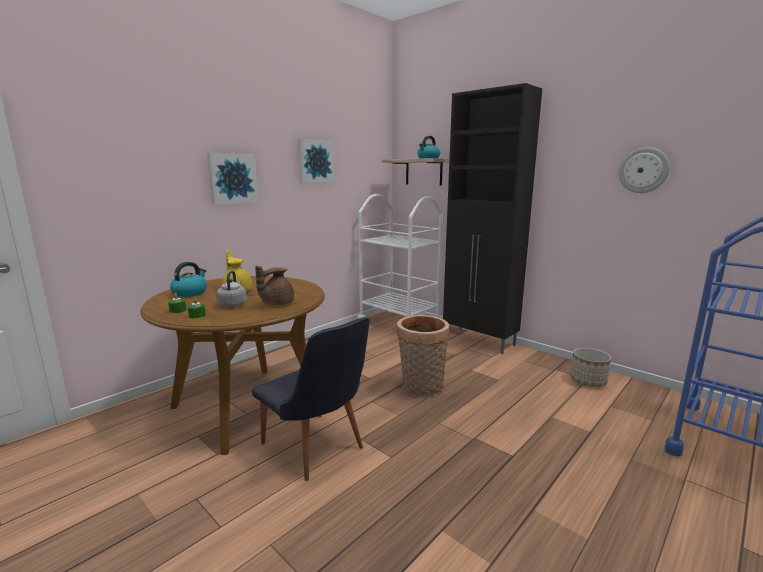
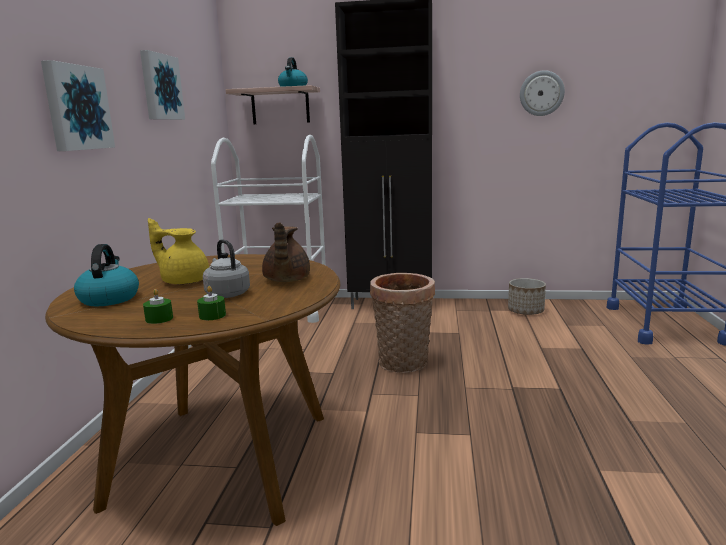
camera: 35 degrees left, 0 degrees up
black chair [252,317,370,481] -> none

